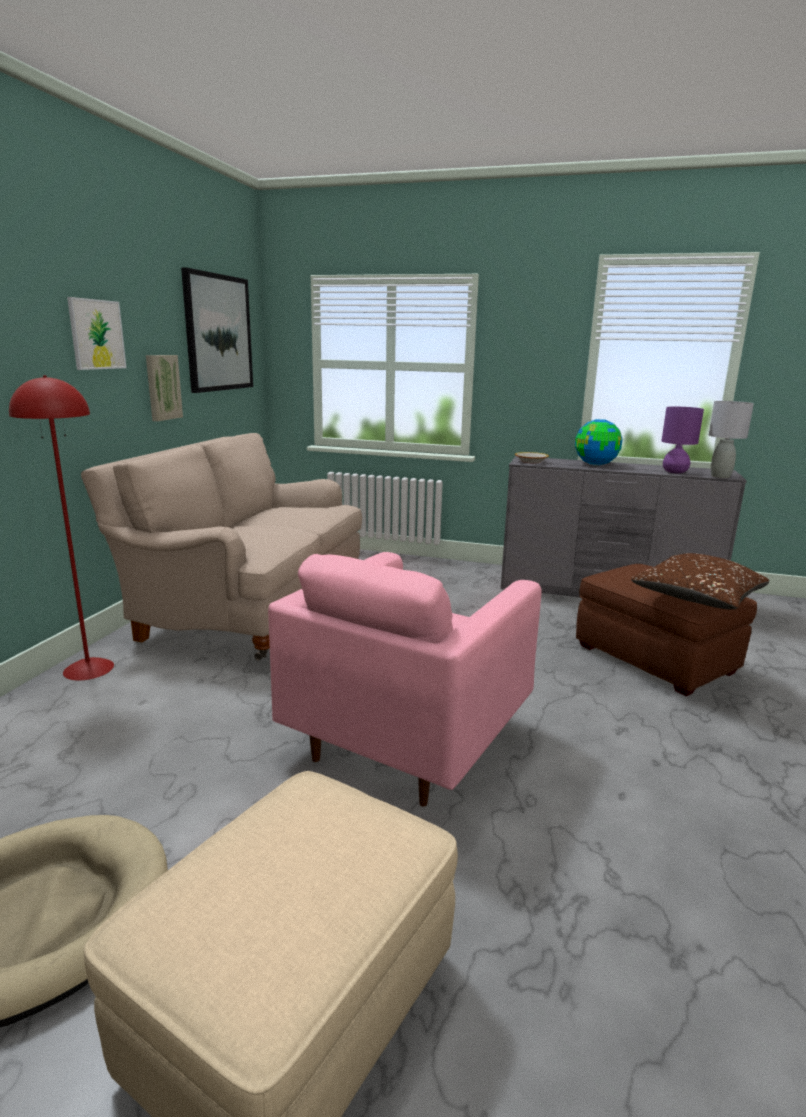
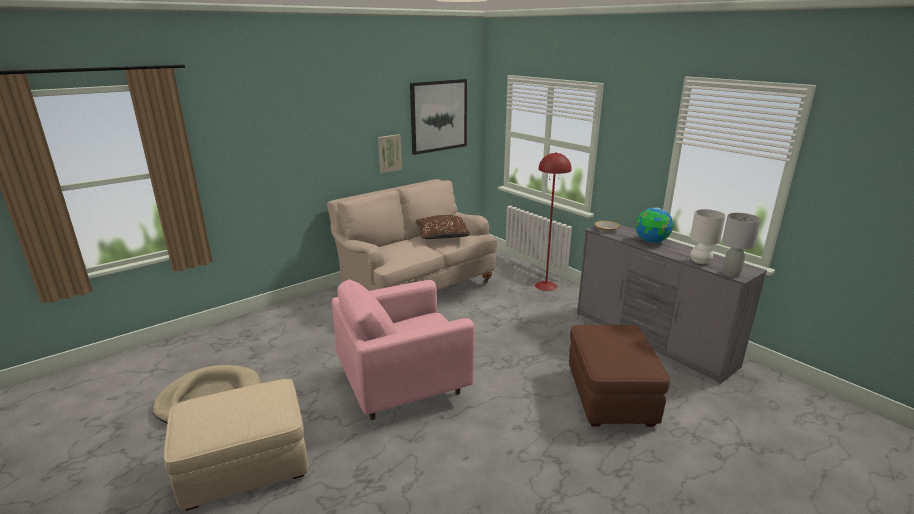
camera: 35 degrees right, 5 degrees up
red floor lamp [9,375,114,681] -> red floor lamp moved to [535,152,571,291]
picture [67,297,126,370] -> none
brown pillow [631,553,769,610] -> brown pillow moved to [416,215,470,239]
purple table lamp [662,407,704,474] -> white table lamp [690,209,726,264]

